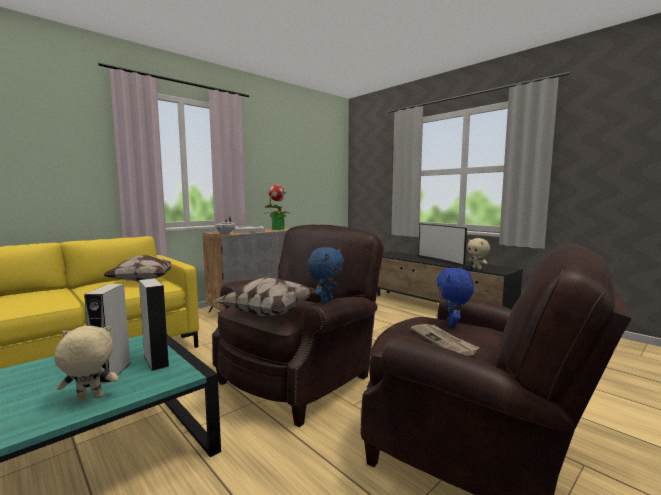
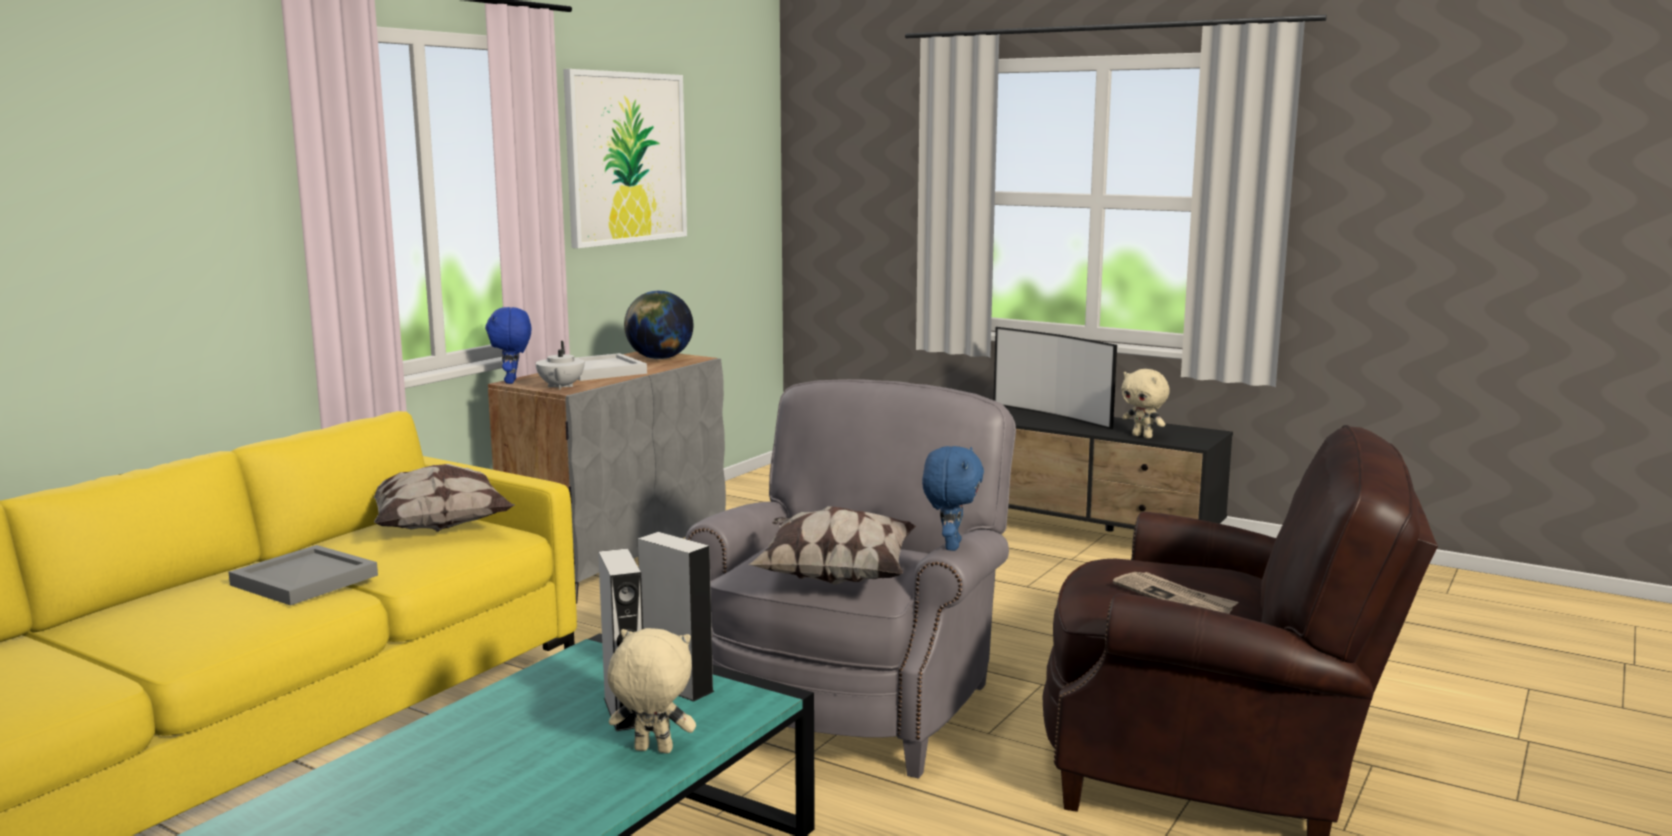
camera: 15 degrees left, 5 degrees up
beige plush toy [54,326,118,401] -> beige plush toy turned 45 degrees clockwise [607,628,696,753]
brown armchair [212,224,384,427] -> grey armchair [685,379,1016,779]
potted plant [264,185,292,230] -> globe [624,291,693,359]
blue plush toy [436,268,474,327] -> blue plush toy moved to [485,307,531,384]
none -> grey tray [229,545,378,606]
none -> picture [563,69,687,248]

